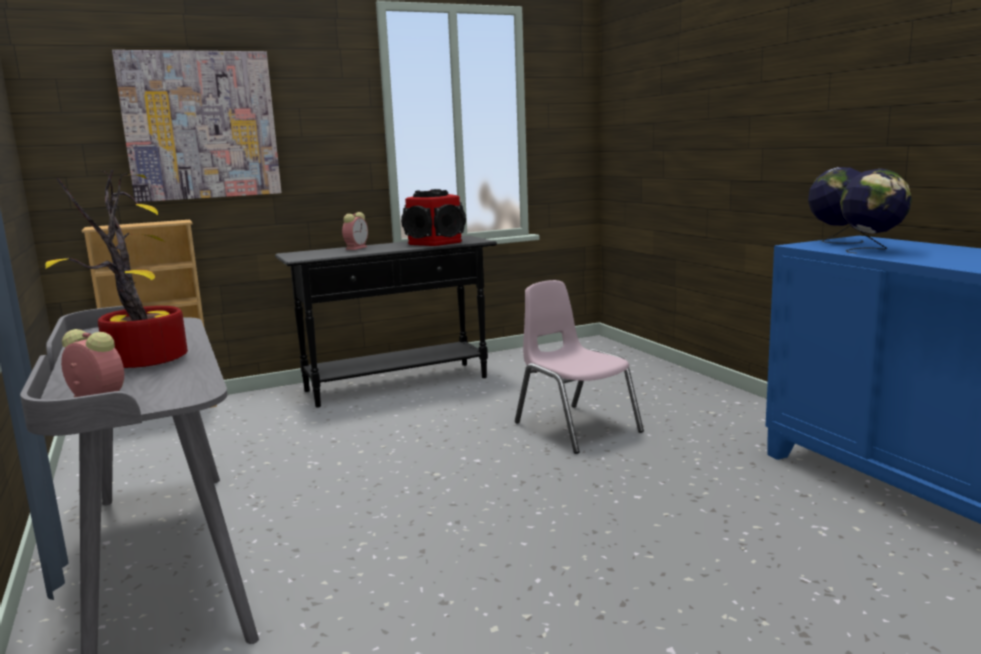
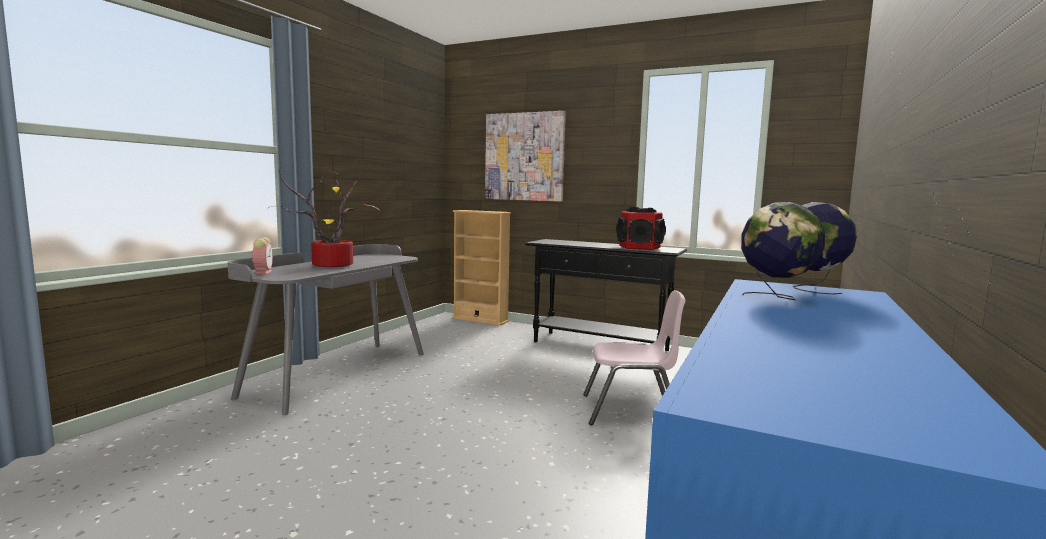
camera: 50 degrees right, 5 degrees down
alarm clock [342,212,368,250] -> none
pink chair [515,280,644,454] -> pink chair turned 75 degrees clockwise [583,290,686,425]

